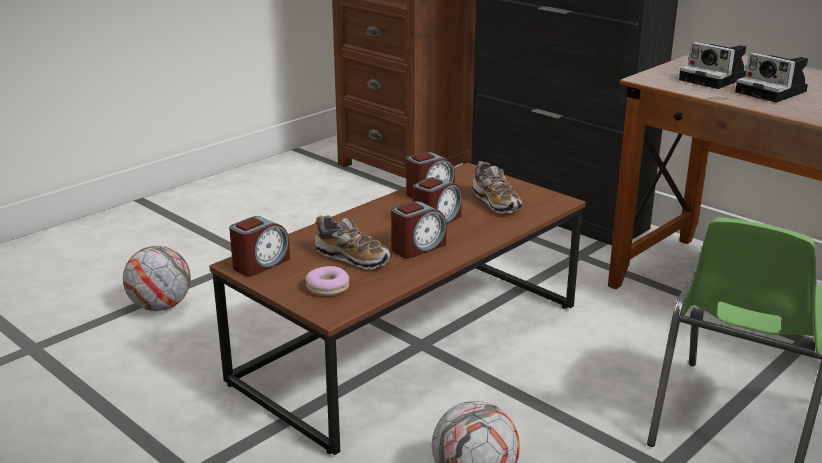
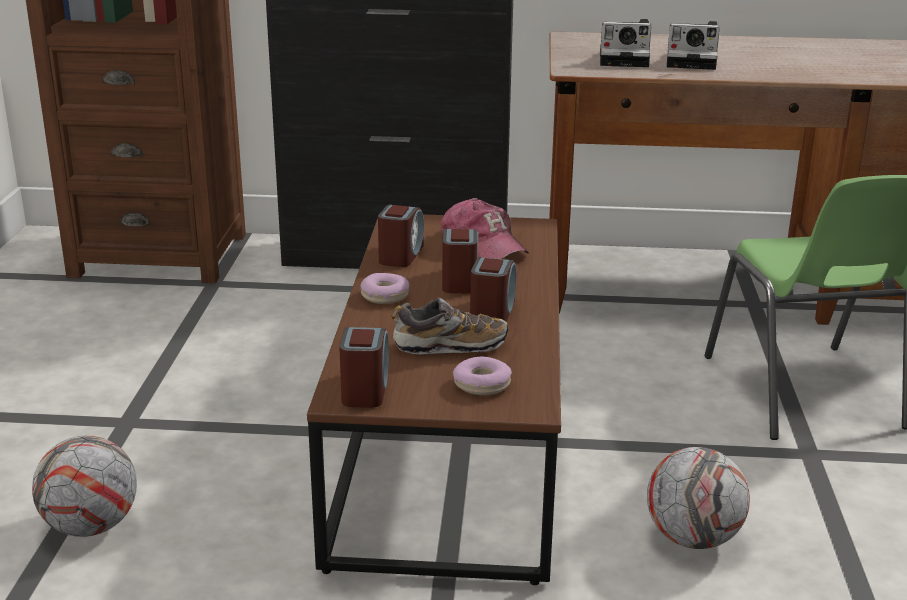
camera: 40 degrees left, 0 degrees up
shoe [472,161,522,214] -> cap [441,198,529,259]
none -> donut [360,273,409,304]

